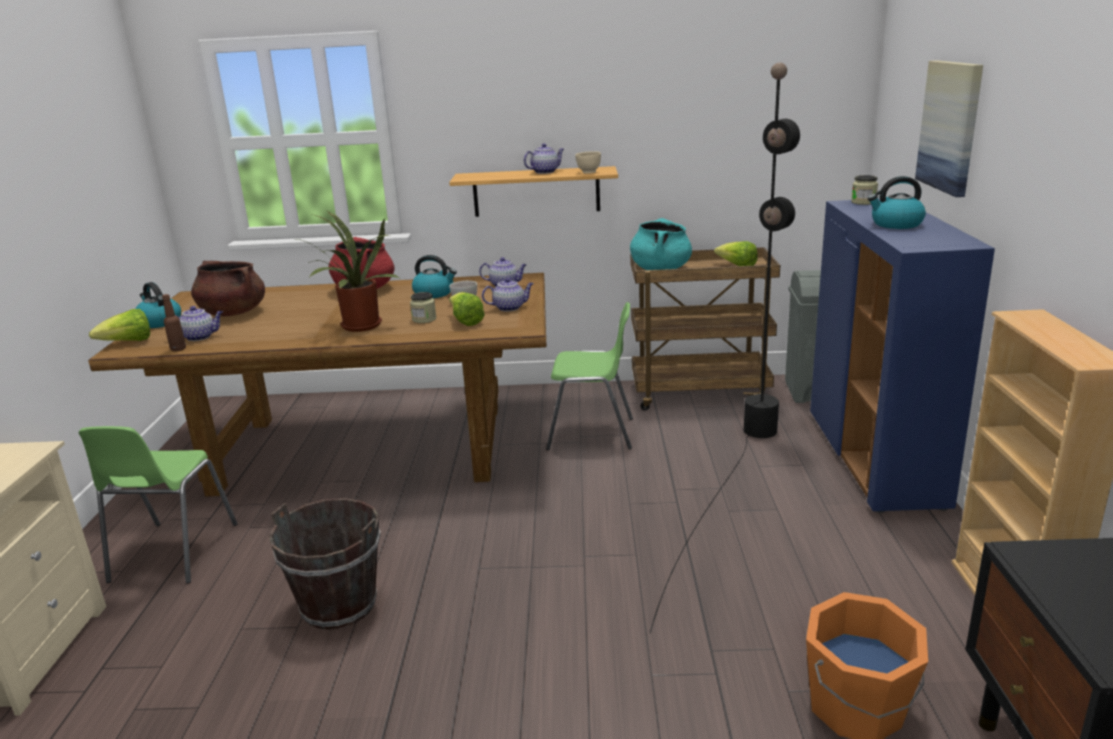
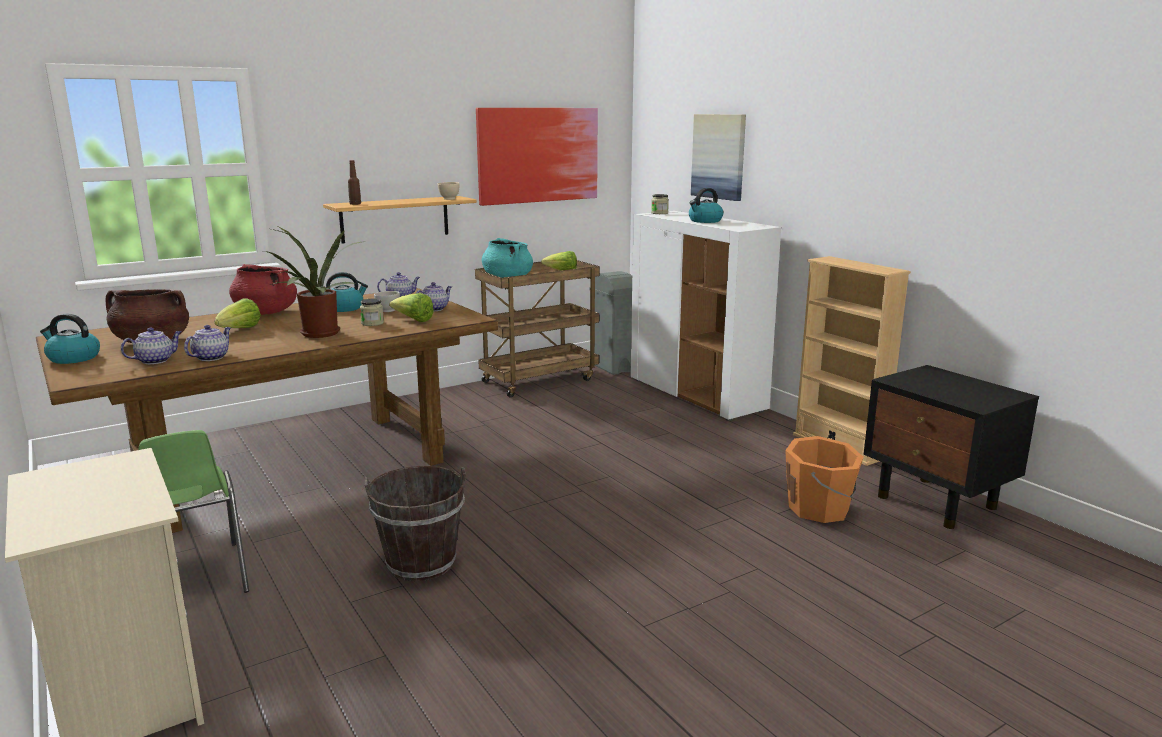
camera: 35 degrees left, 5 degrees down
lettuce [89,309,150,341] -> lettuce moved to [214,298,261,328]
brown bottle [162,294,186,351] -> brown bottle moved to [348,160,361,205]
teapot [524,143,564,174] -> teapot moved to [184,325,231,361]
green chair [546,302,633,450] -> none
black floor lamp [650,62,800,633] -> none
blue cabinet [810,199,995,513] -> white cabinet [630,211,781,421]
none -> picture [476,108,598,206]

